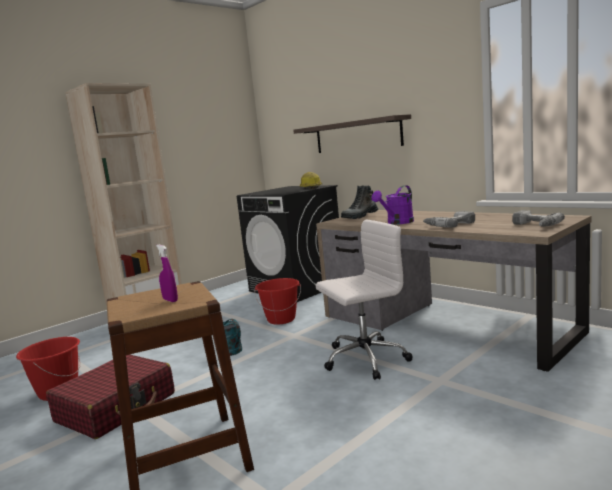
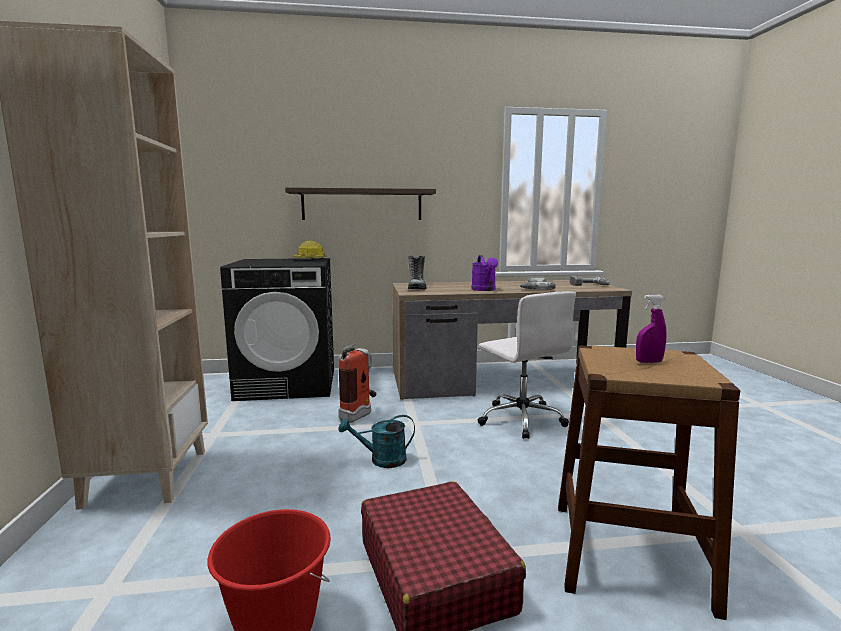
camera: 55 degrees left, 0 degrees up
red bucket [255,278,301,325] -> fire extinguisher [338,343,376,423]
white office chair [316,220,413,380] -> white office chair turned 135 degrees clockwise [478,291,576,439]

